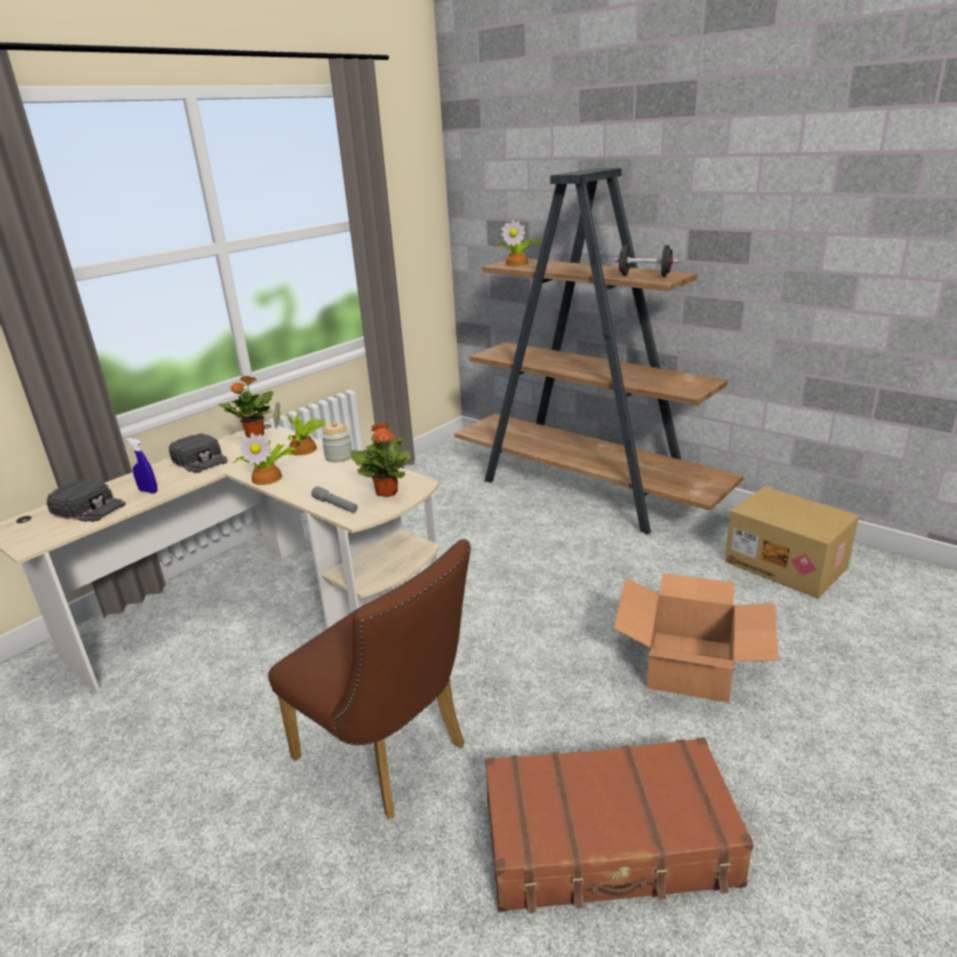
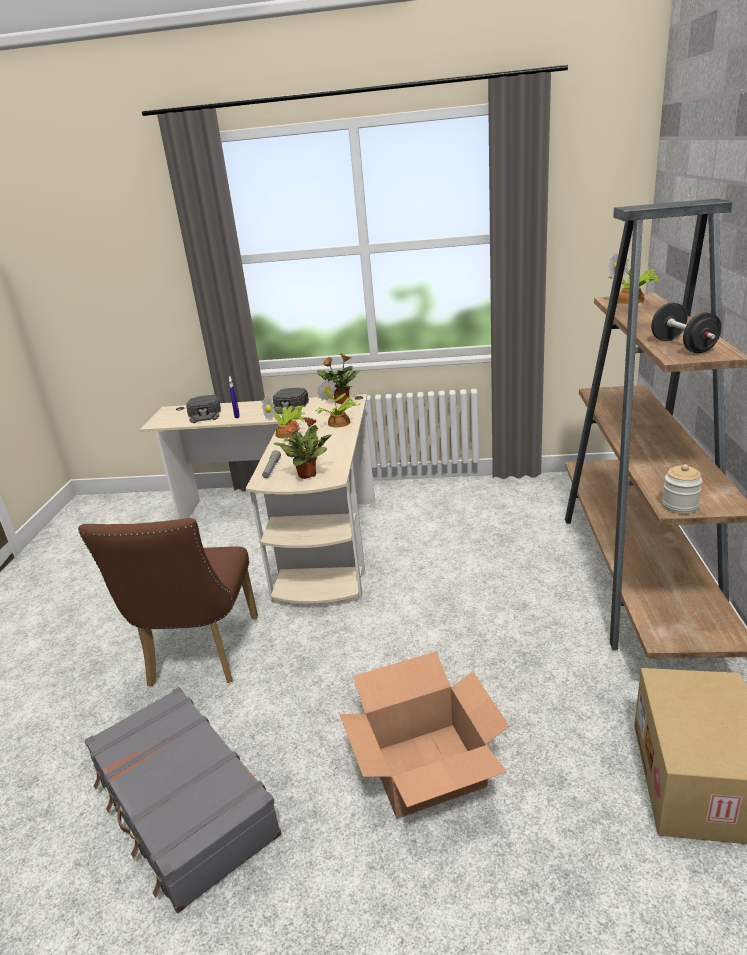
camera: 55 degrees right, 0 degrees up
jar [321,421,352,462] -> jar moved to [662,464,703,514]
brown suitcase [485,737,754,914] -> grey suitcase [84,687,281,913]

